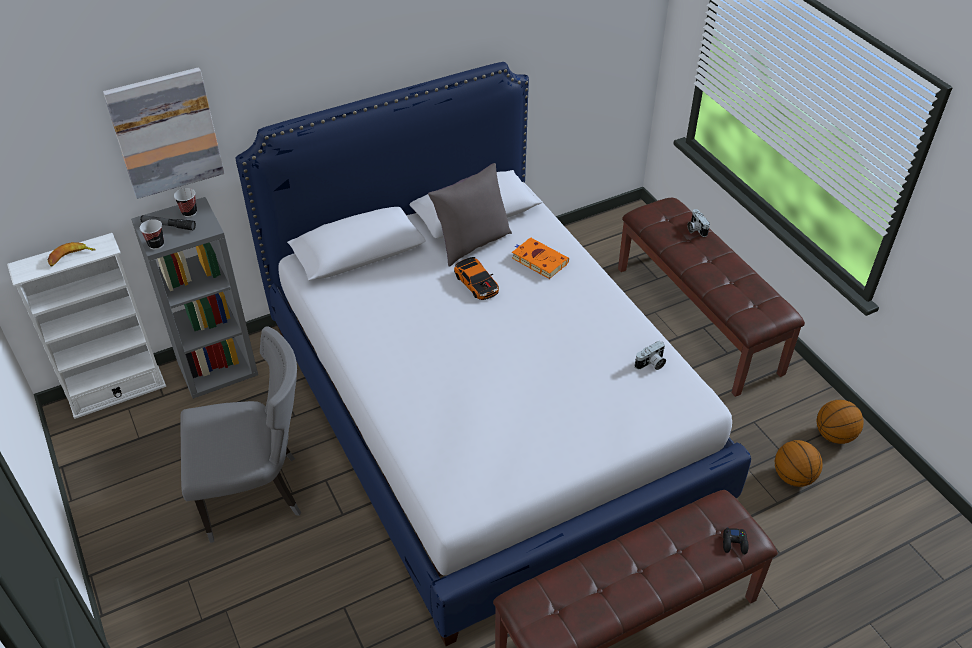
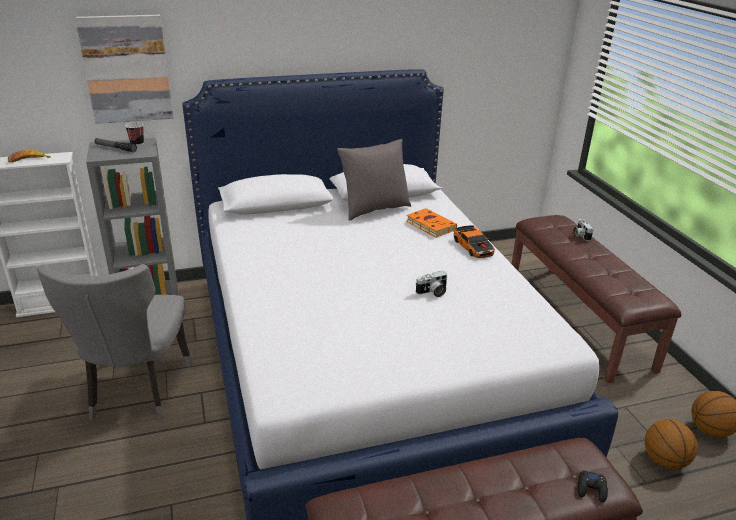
camera: 10 degrees right, 15 degrees down
cup [140,219,164,250] -> none
grey chair [180,326,301,543] -> grey chair turned 90 degrees clockwise [37,264,192,420]
toy car [454,257,499,300] -> toy car moved to [454,225,495,258]
camera [635,341,666,370] -> camera moved to [416,271,447,297]

